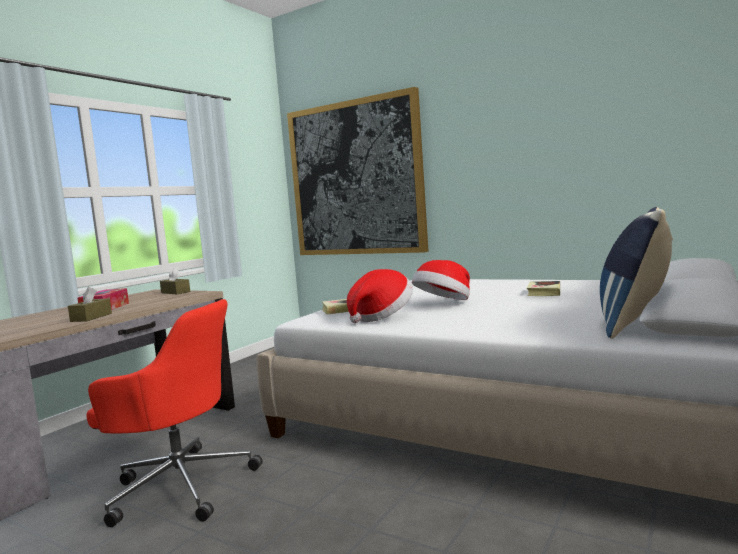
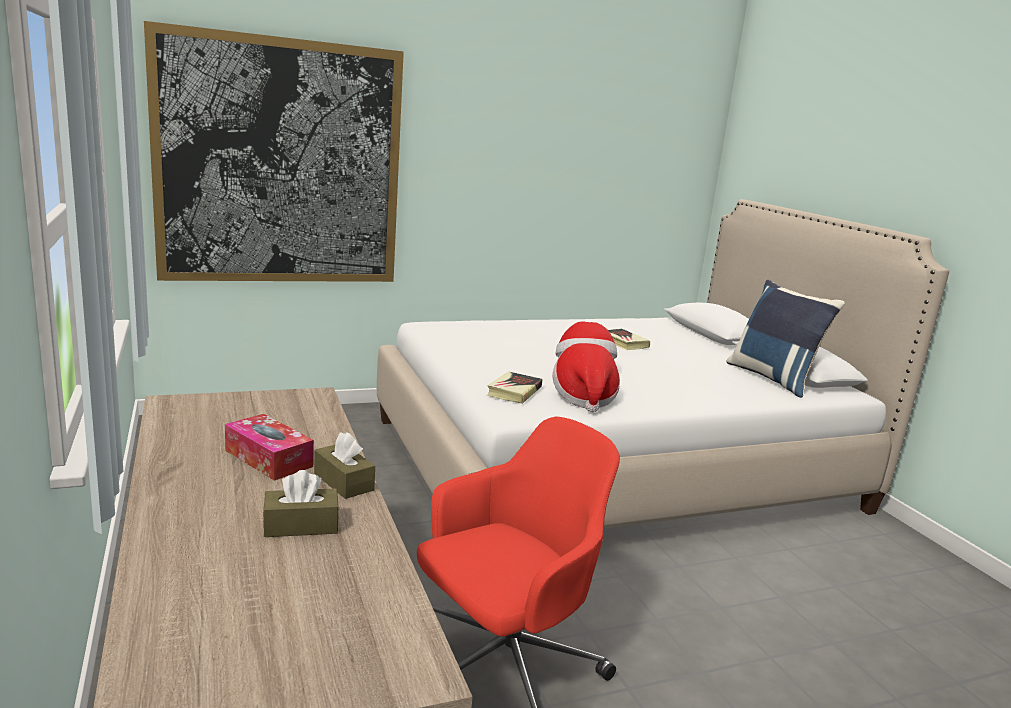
camera: 55 degrees left, 10 degrees up
brown tissue box [160,268,190,294] -> brown tissue box moved to [263,470,339,537]

